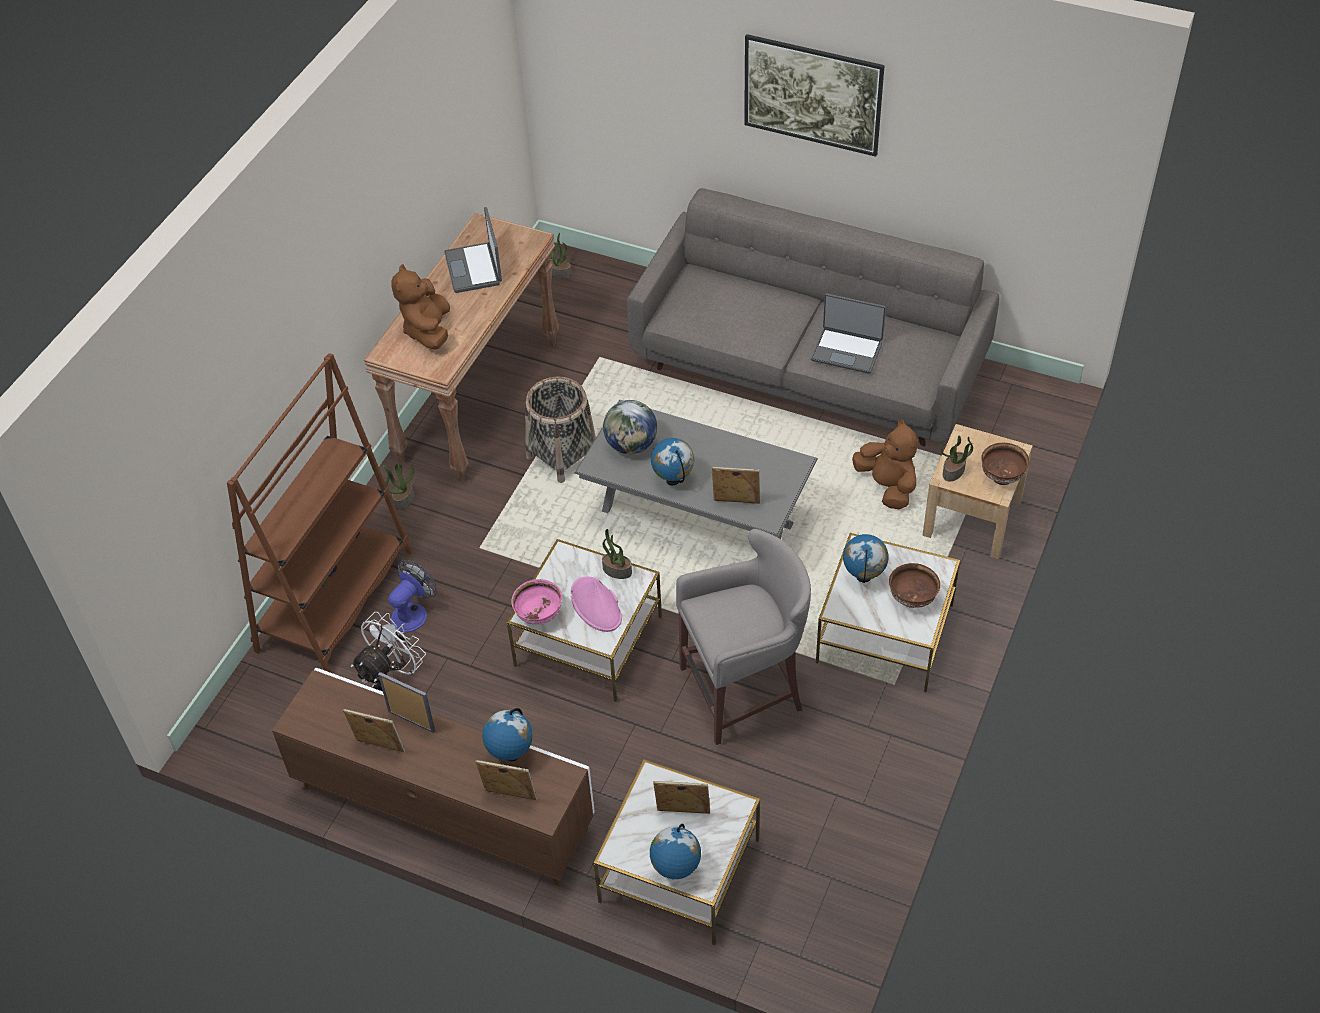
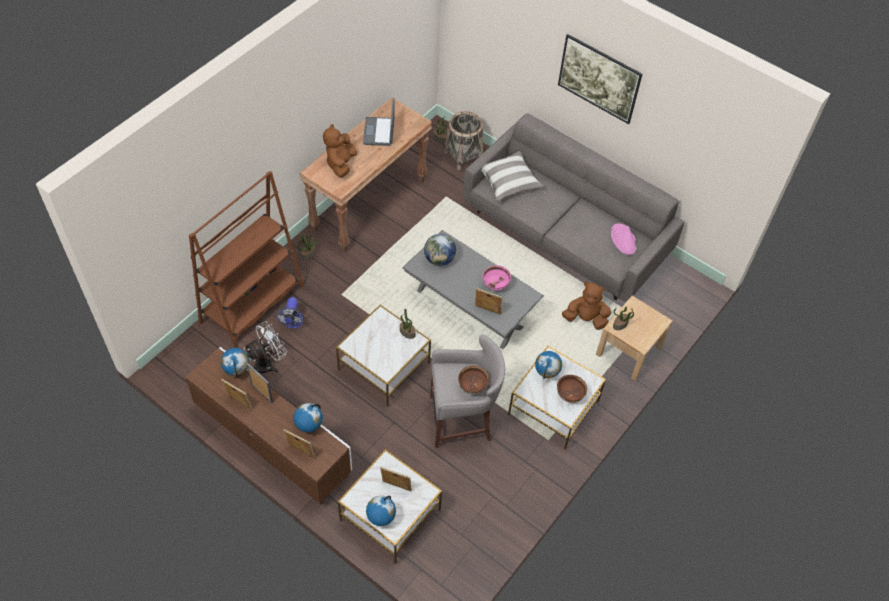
camera: 10 degrees right, 5 degrees up
fan [388,560,437,632] -> fan turned 135 degrees clockwise [275,297,304,328]
pink bowl [511,579,562,625] -> pink bowl moved to [482,265,511,291]
basket [525,377,596,483] -> basket moved to [444,111,483,170]
pink hat [571,577,622,632] -> pink hat moved to [611,223,636,255]
globe [651,438,694,485] -> globe moved to [221,348,249,378]
laptop [811,294,886,374] -> none
brown plush toy [852,419,918,509] -> brown plush toy turned 60 degrees counterclockwise [562,282,611,330]
brown bowl [981,443,1029,485] -> brown bowl moved to [458,366,489,394]
none -> pillow [481,152,544,202]

